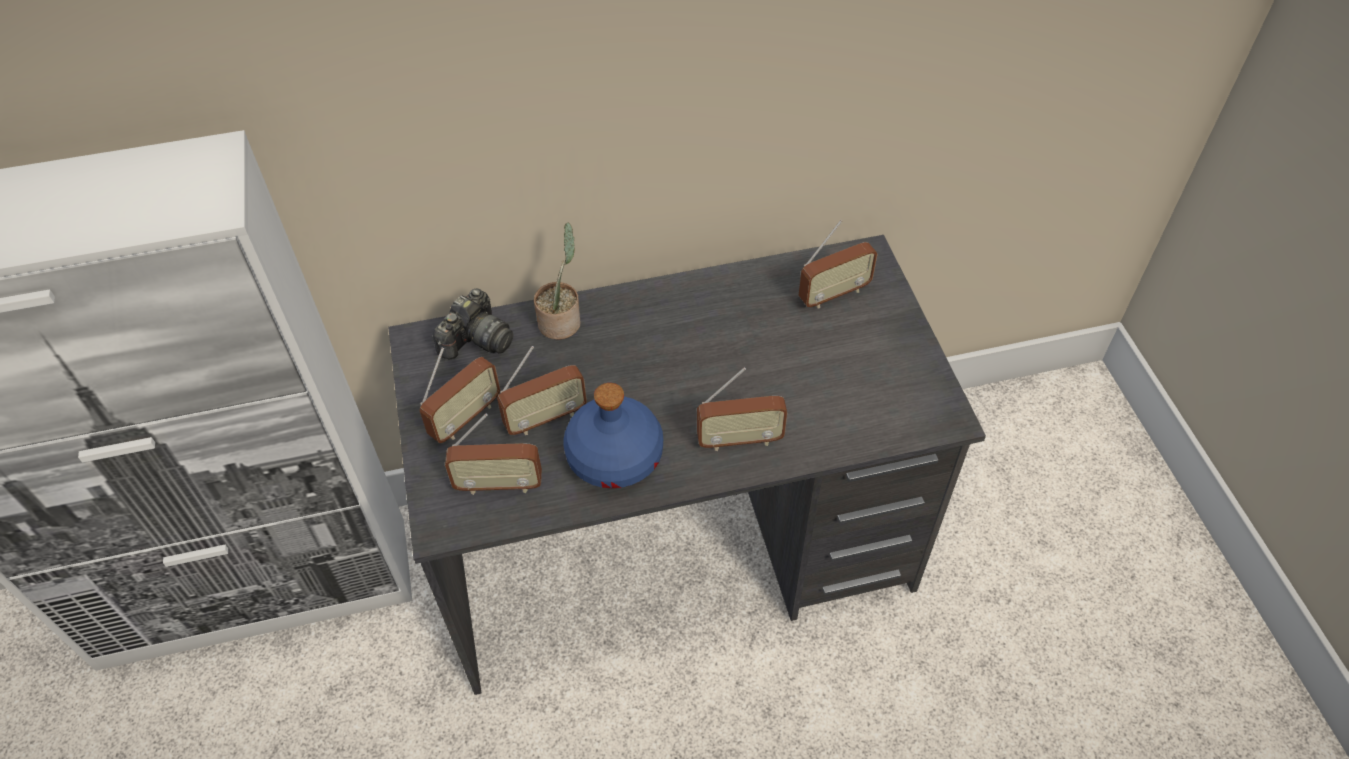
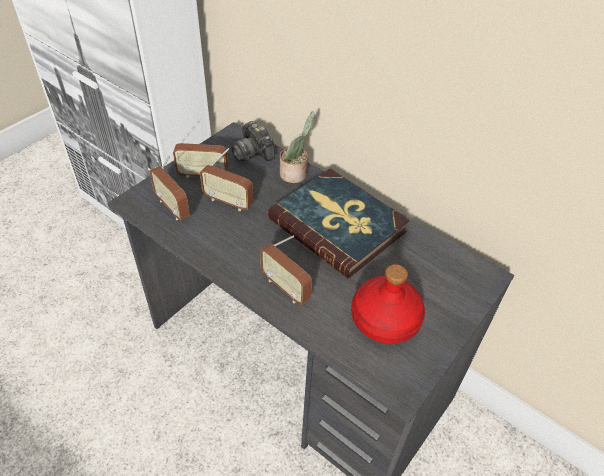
camera: 50 degrees right, 5 degrees down
camera [433,289,514,359] -> camera turned 60 degrees clockwise [231,121,275,162]
blue bottle [563,383,663,488] -> none
radio [799,220,878,308] -> none
none -> book [268,168,409,278]
none -> red bottle [351,264,425,344]

